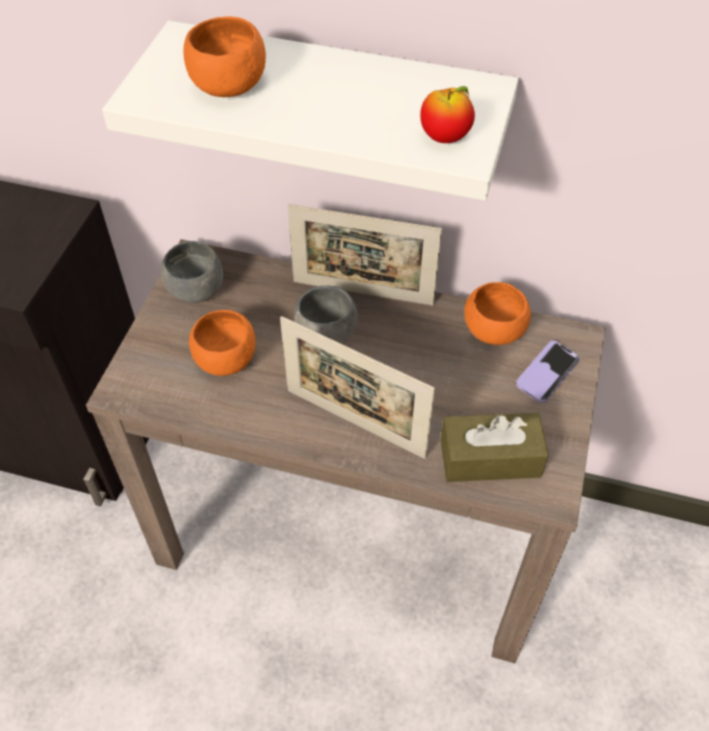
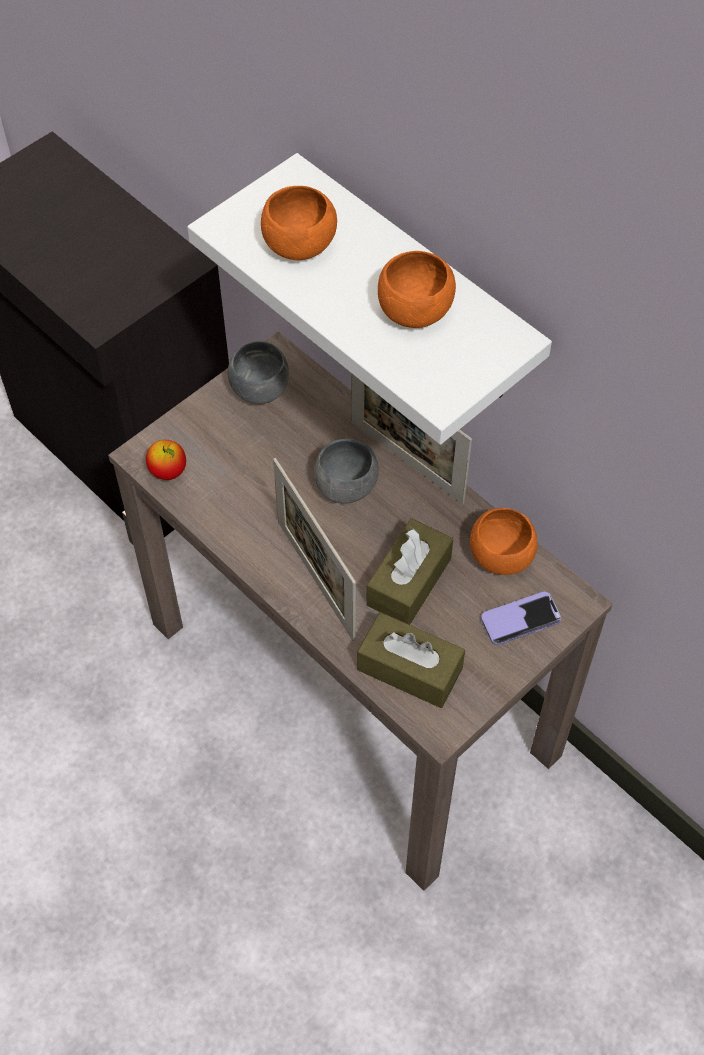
camera: 30 degrees right, 5 degrees up
orange bowl [189,310,256,376] -> orange bowl moved to [378,251,456,328]
apple [420,86,475,143] -> apple moved to [146,440,186,480]
none -> brown tissue box [366,519,453,625]

